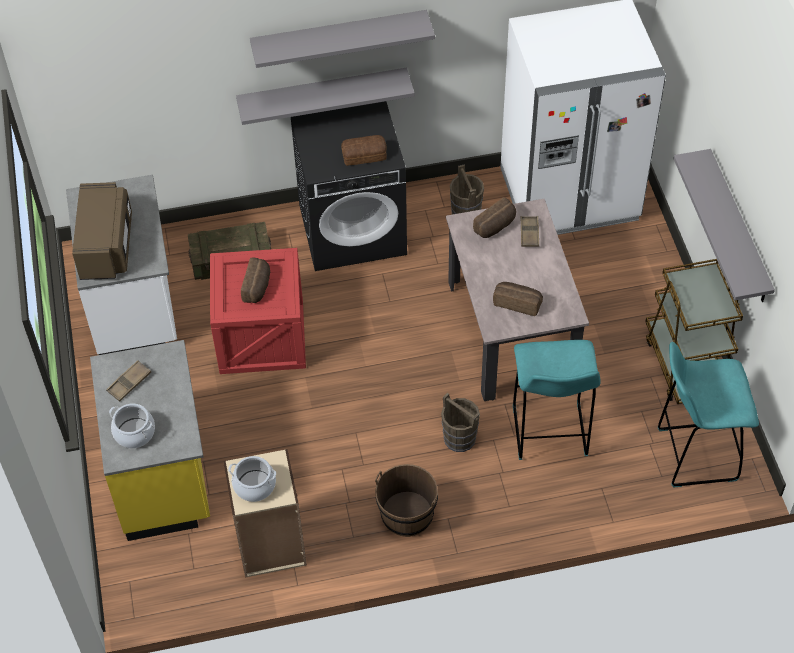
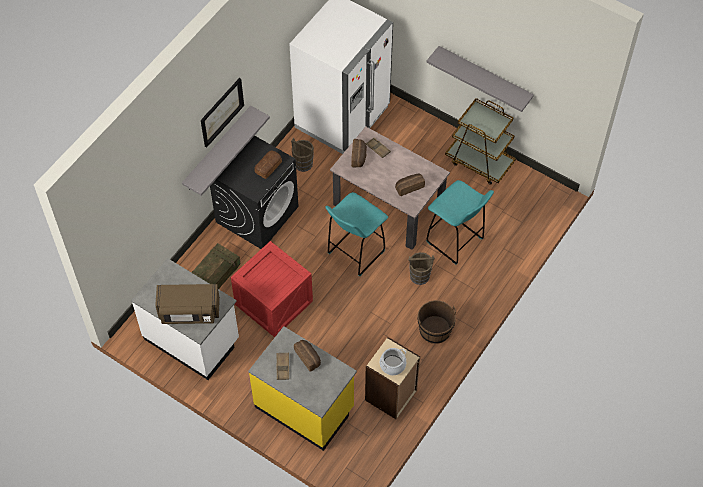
camera: 45 degrees left, 5 degrees up
brown microwave [72,182,132,280] -> brown microwave turned 135 degrees clockwise [155,284,220,324]
cooking pot [109,404,155,448] -> none
bread [241,257,270,303] -> bread moved to [294,340,321,371]
grey shelf [250,10,435,68] -> picture [201,78,244,148]
turquoise stool [658,342,759,488] -> turquoise stool moved to [325,192,388,276]

